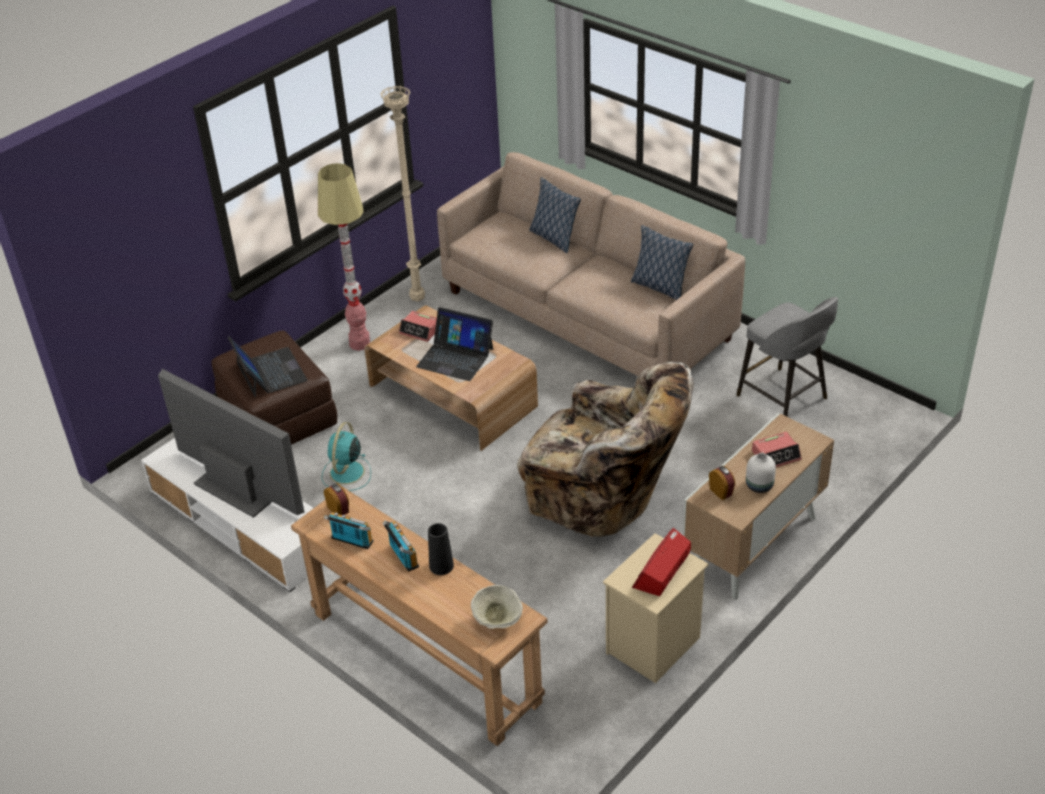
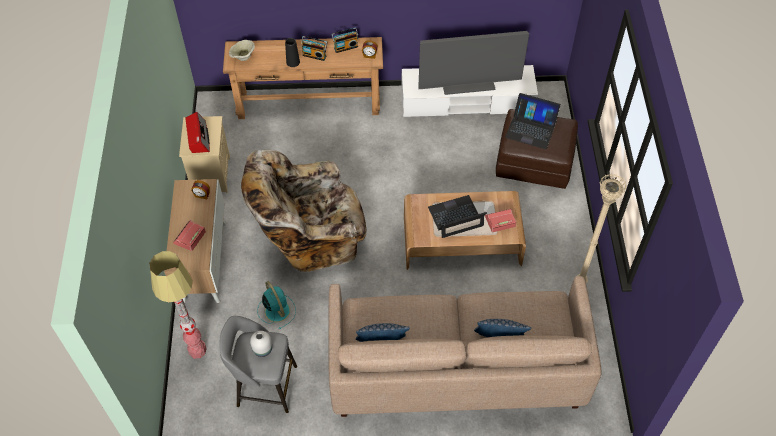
camera: 135 degrees right, 15 degrees up
floor lamp [318,163,370,351] -> floor lamp moved to [149,251,207,359]
turquoise fan [321,422,371,491] -> turquoise fan moved to [257,281,296,329]
white vase [746,453,776,493] -> white vase moved to [250,331,272,357]

